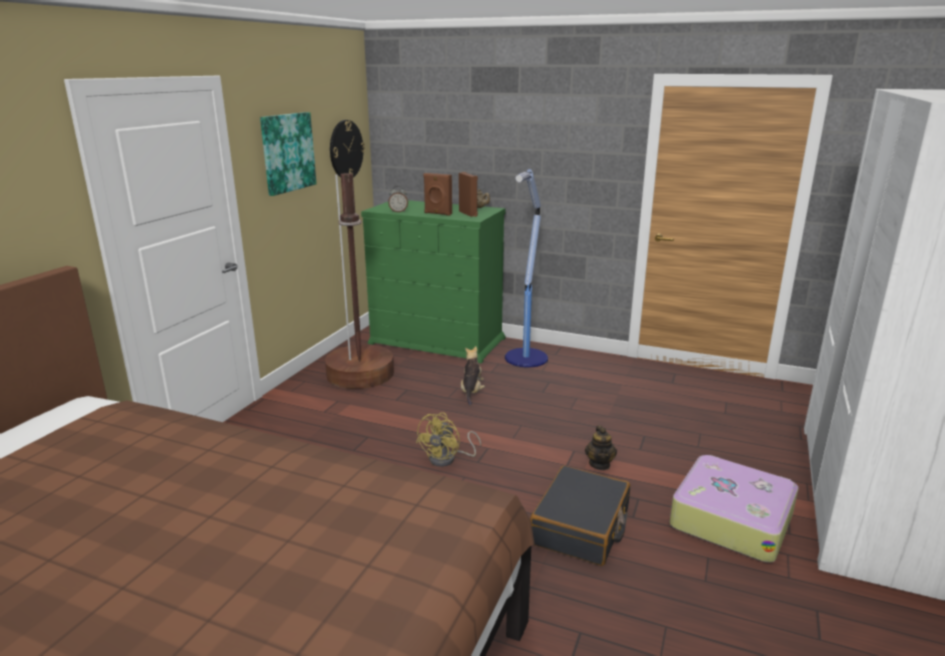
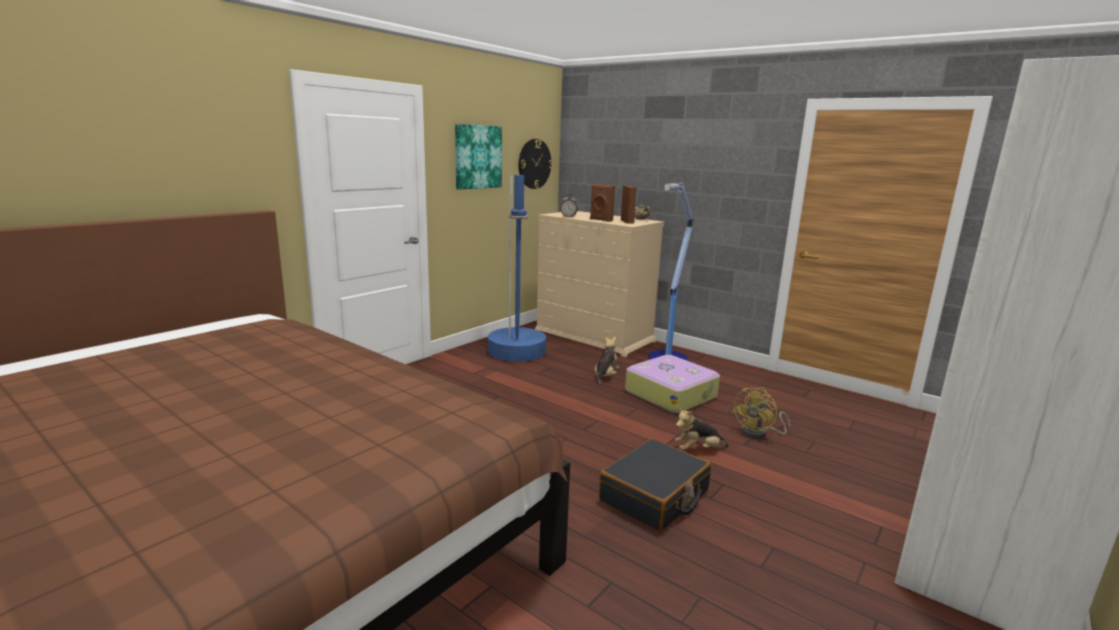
camera: 15 degrees right, 5 degrees down
brown floor lamp [325,173,394,389] -> blue floor lamp [488,175,546,362]
green dresser [361,200,505,364] -> beige dresser [535,211,664,357]
yellow fan [416,412,481,467] -> yellow fan moved to [732,387,790,438]
teapot [585,425,617,470] -> plush toy [675,408,729,450]
suitcase [670,455,798,563] -> suitcase moved to [625,355,720,413]

